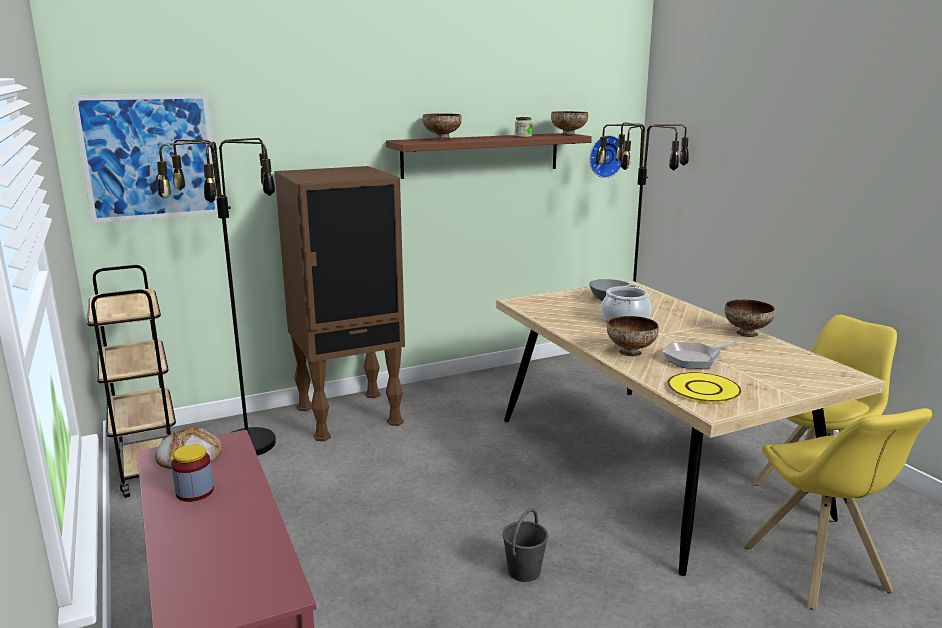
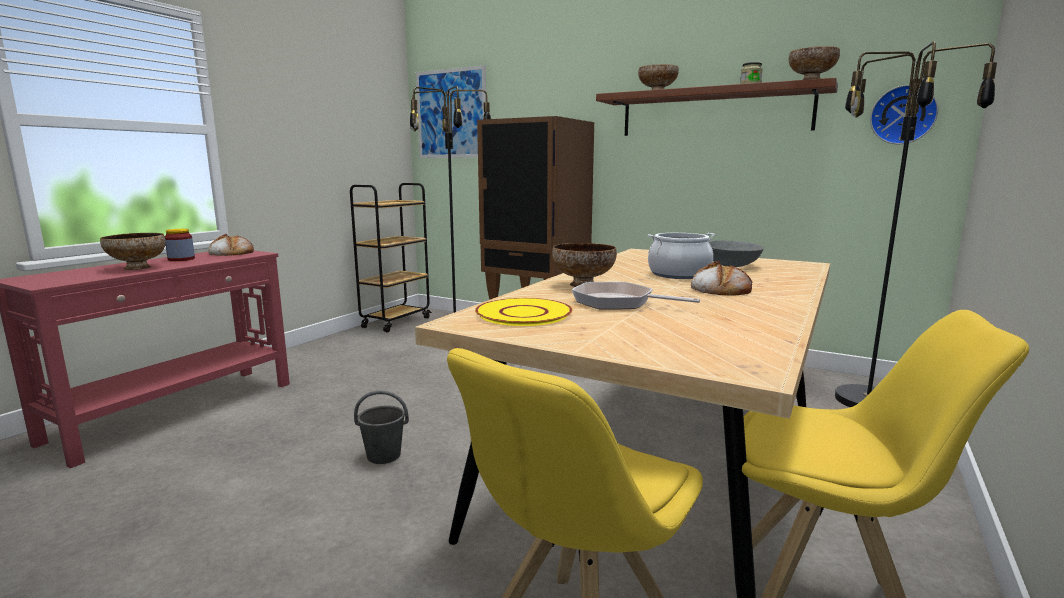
camera: 55 degrees right, 5 degrees down
bowl [725,299,775,337] -> bowl moved to [100,233,166,270]
none -> bread [691,261,753,296]

